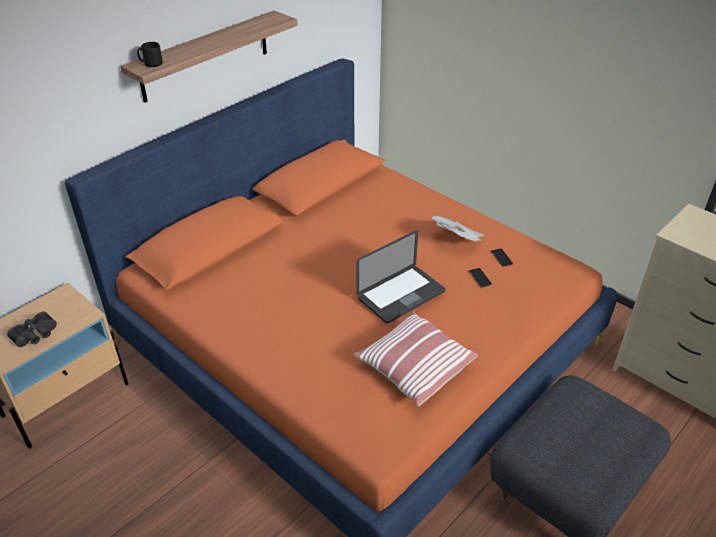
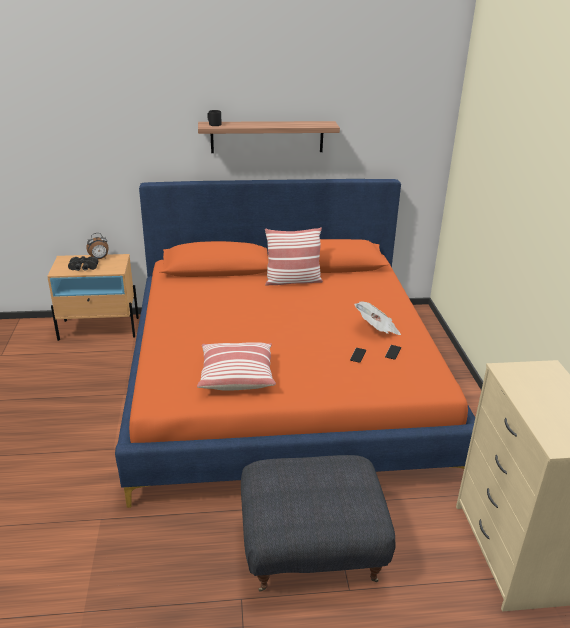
camera: 40 degrees right, 10 degrees down
laptop [357,230,445,324] -> none
none -> alarm clock [86,233,108,259]
none -> pillow [265,227,323,286]

